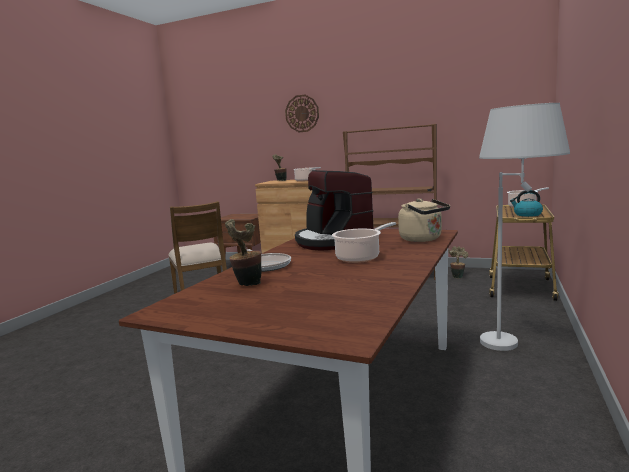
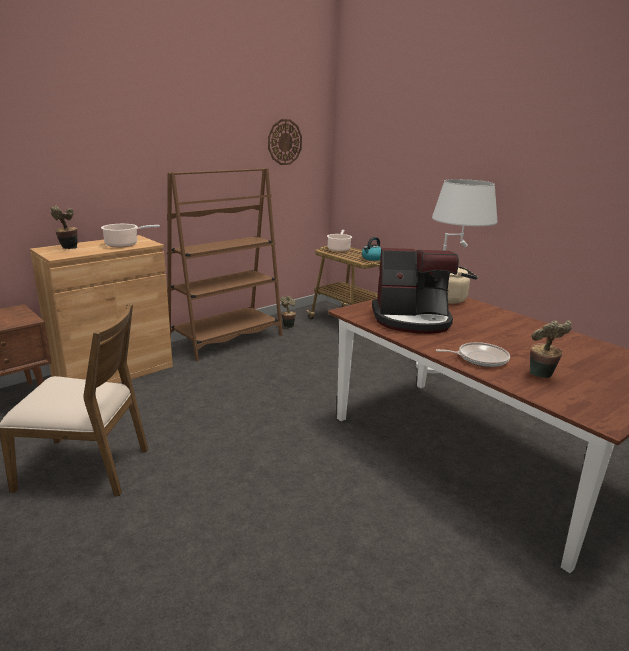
camera: 65 degrees left, 10 degrees up
wall clock [285,95,319,132] -> wall clock moved to [268,119,302,165]
cooking pot [332,222,396,263] -> none

